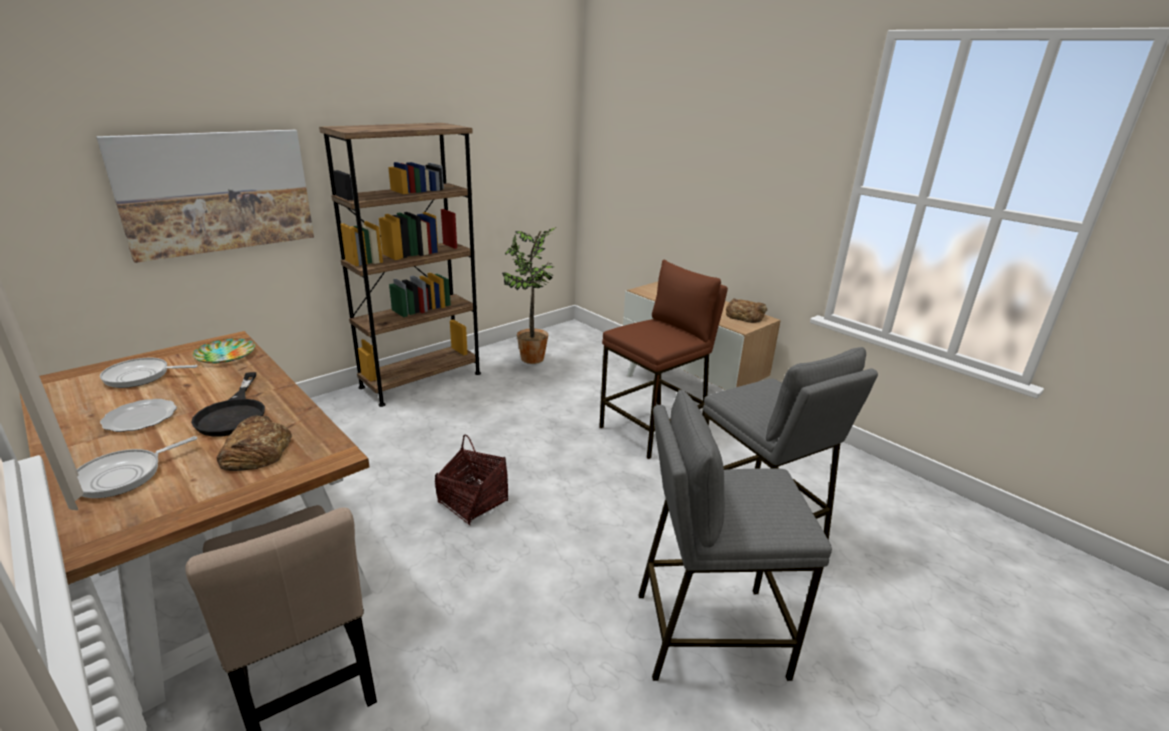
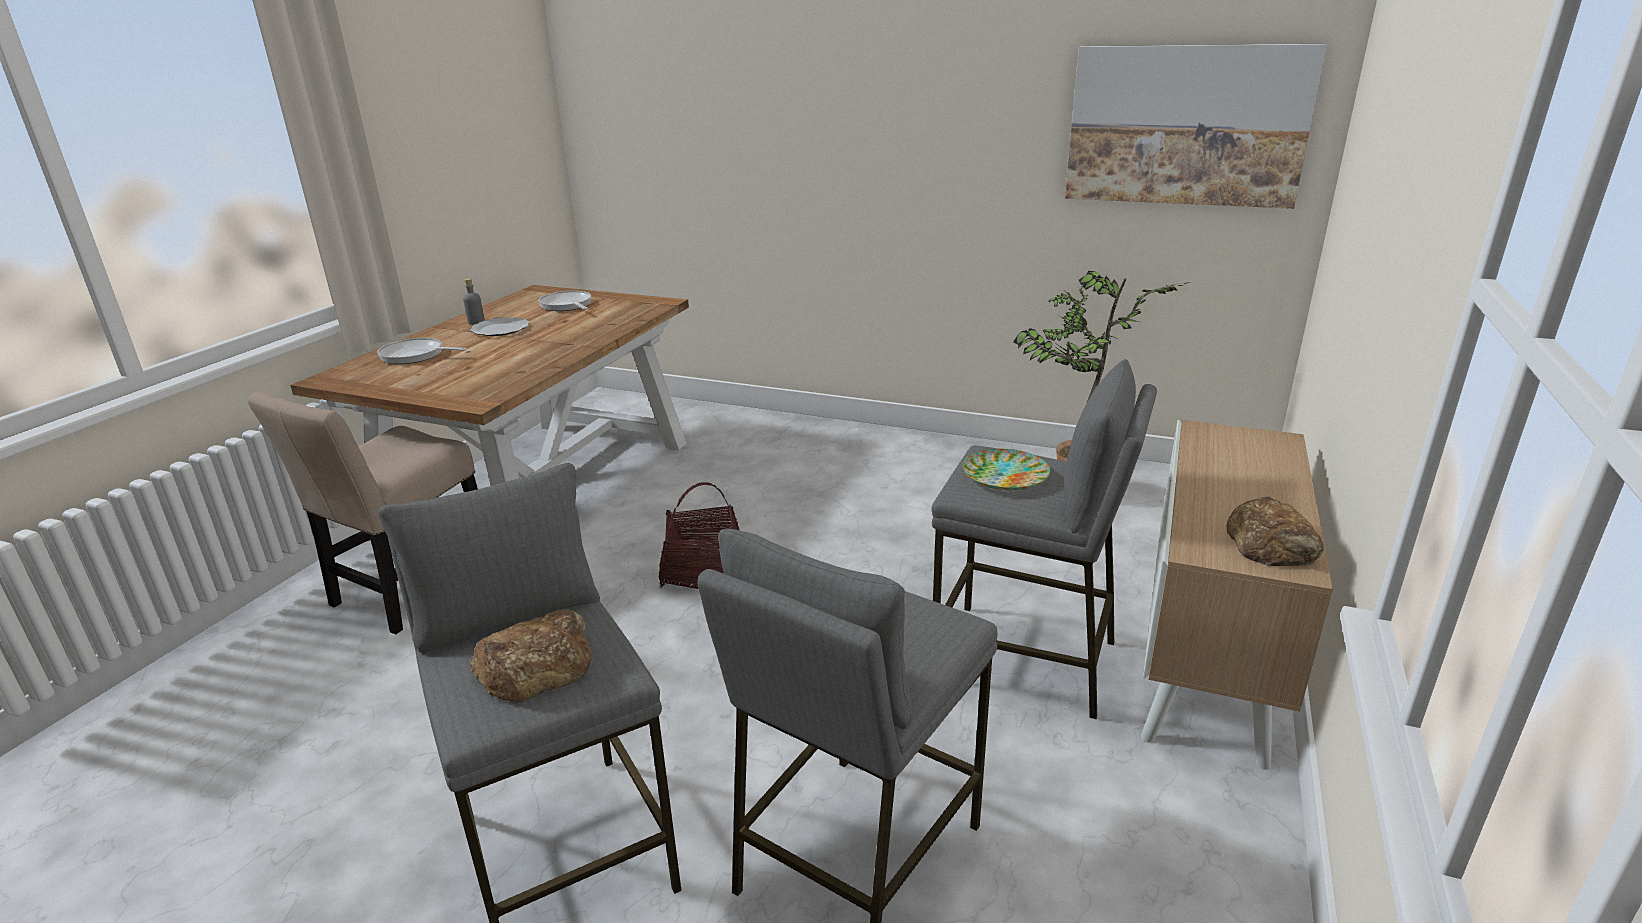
camera: 65 degrees right, 0 degrees up
picture [96,129,314,263] -> picture moved to [1065,44,1327,209]
black frying pan [191,372,265,437] -> none
plate [193,338,255,364] -> plate moved to [962,449,1050,490]
bread [216,416,292,471] -> bread moved to [470,609,593,702]
brown bookcase [319,123,481,407] -> none
brown stool [599,260,728,459] -> grey stool [931,359,1157,719]
none -> grey bottle [463,278,485,324]

